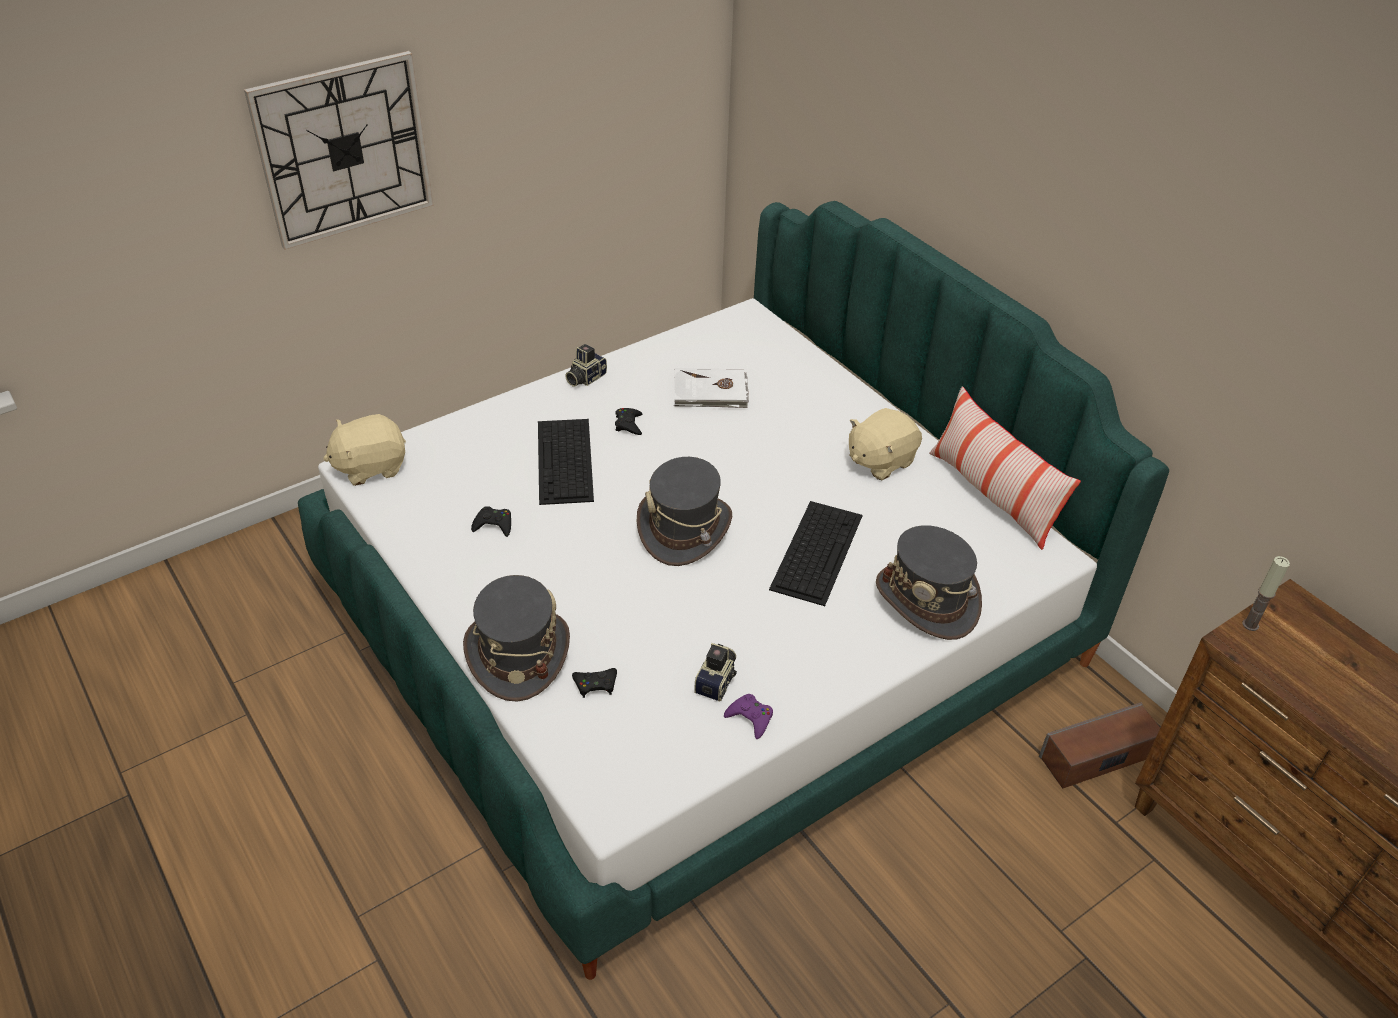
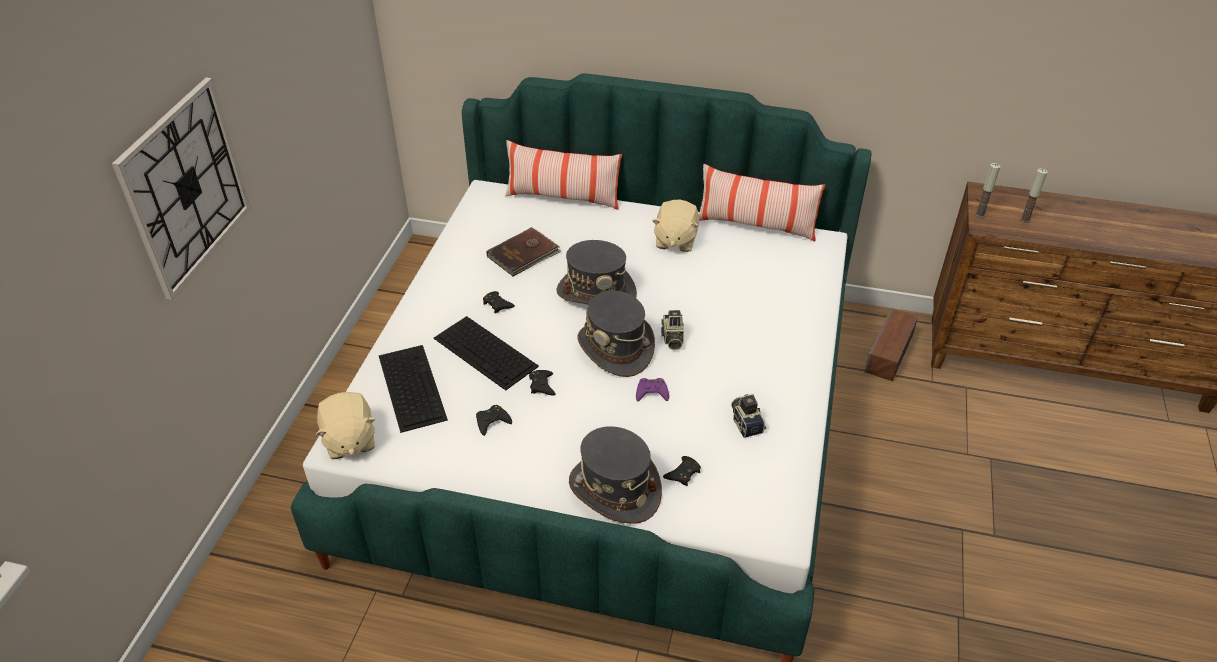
camera: 40 degrees left, 0 degrees up
beige plush toy [323,414,406,486] -> beige plush toy turned 45 degrees counterclockwise [316,392,375,459]
camera [565,344,607,387] -> camera moved to [661,310,684,350]
white book [673,368,749,408] -> brown book [486,227,561,277]
purple game controller [724,694,773,739] -> purple game controller moved to [636,378,669,401]
keyboard [769,501,863,606] -> keyboard moved to [379,345,448,433]
grey hat [876,525,982,640] -> grey hat moved to [557,240,637,305]
none -> pillow [505,140,622,210]
none -> black game controller [529,370,556,396]
none -> candle [1020,168,1047,223]

